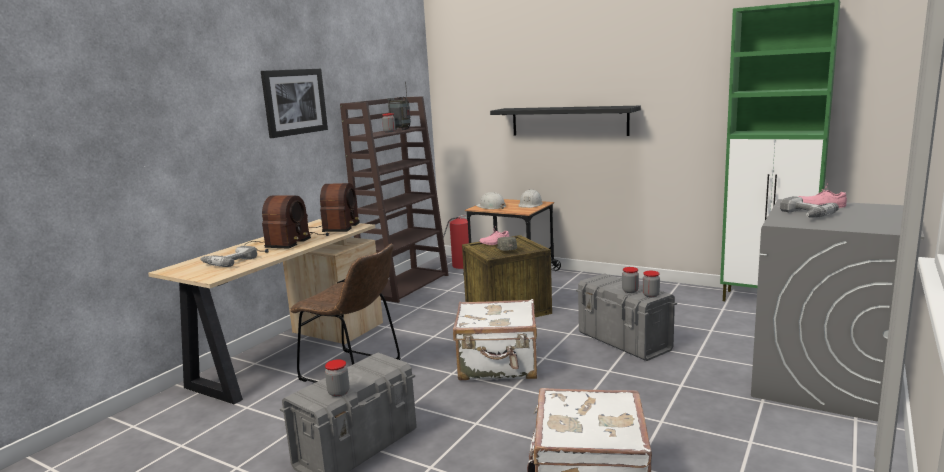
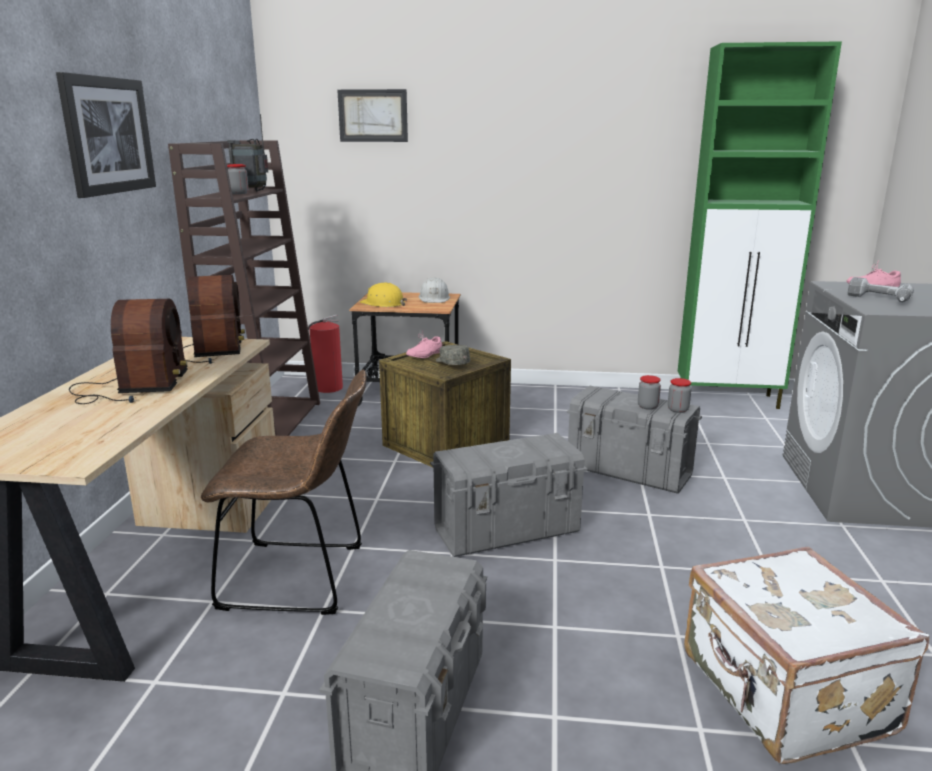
camera: 25 degrees left, 5 degrees up
power drill [200,246,257,267] -> none
jar [325,359,349,397] -> none
white suitcase [453,299,537,380] -> grey storage box [430,433,587,557]
white hard hat [476,192,506,209] -> yellow hard hat [360,283,407,307]
black shelf [490,106,641,136] -> none
none -> picture [337,89,408,142]

